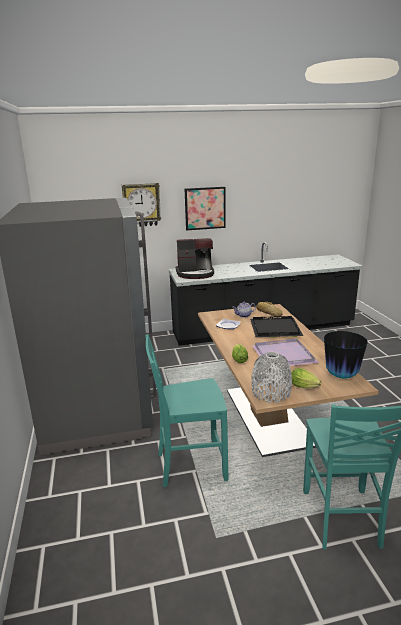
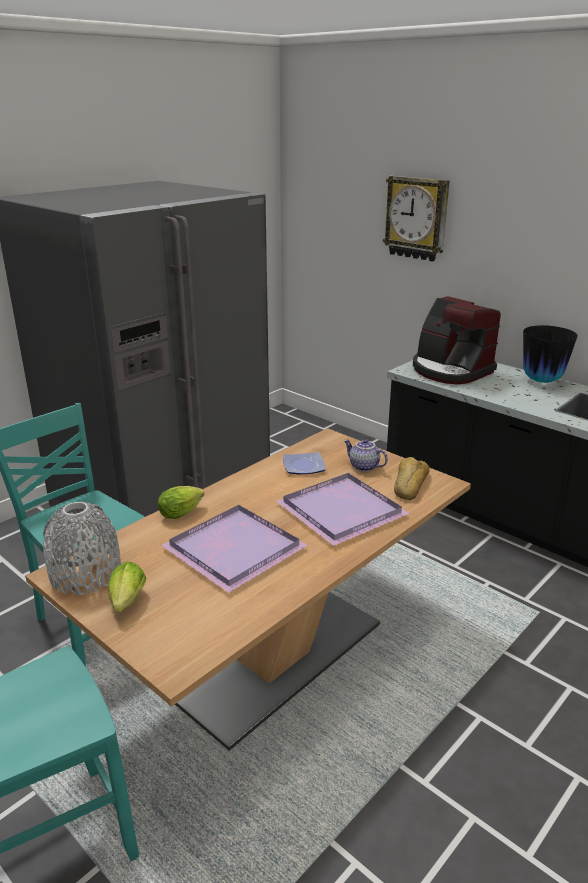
camera: 55 degrees right, 5 degrees up
picture [185,187,226,230] -> none
black tray [250,316,303,337] -> purple tray [276,473,410,546]
vase [324,331,368,379] -> vase moved to [523,325,578,383]

